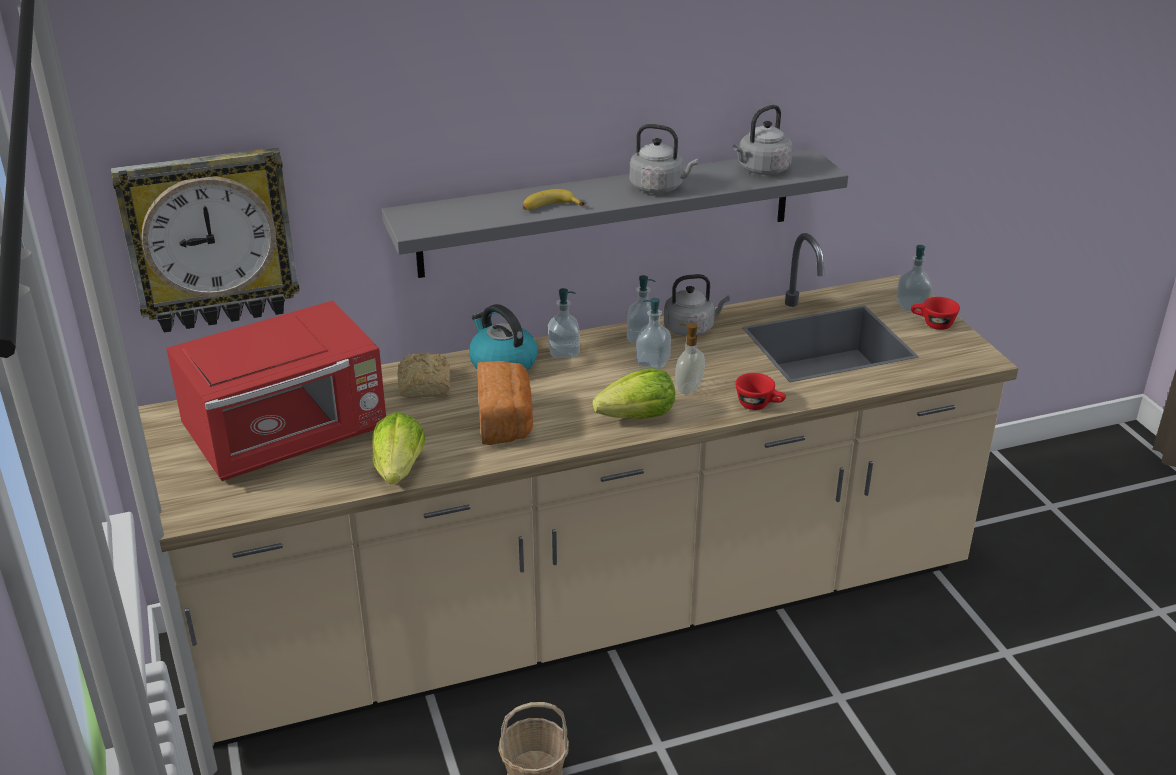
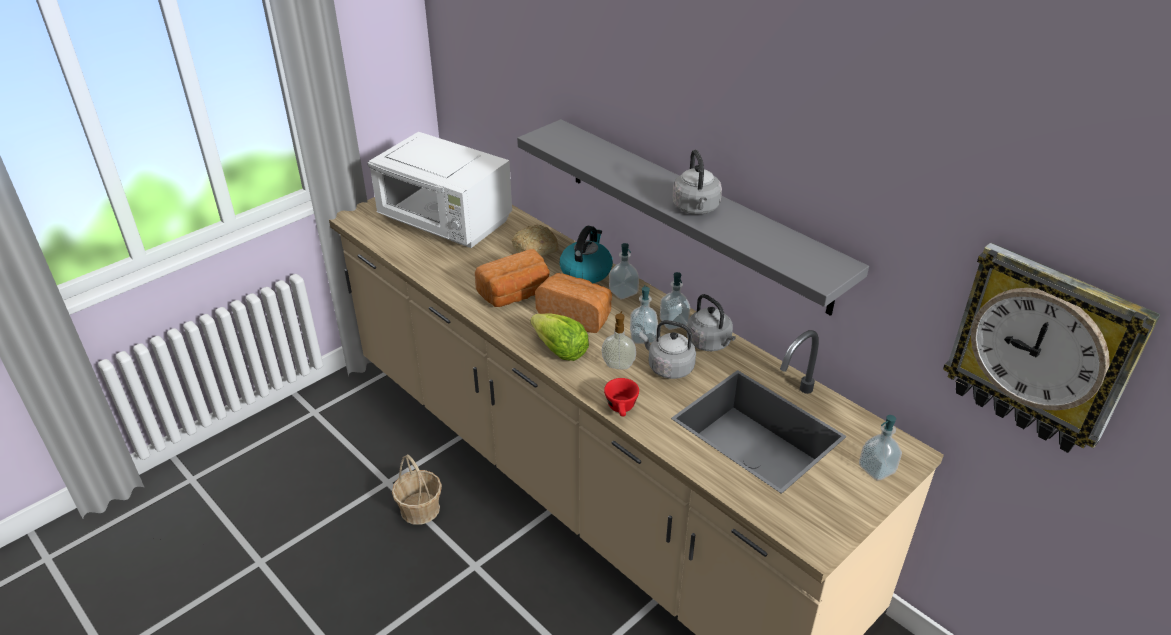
camera: 65 degrees right, 5 degrees up
wall clock [111,147,300,333] -> wall clock moved to [943,243,1160,453]
red microwave [166,301,386,481] -> white microwave [367,132,512,248]
lettuce [372,412,426,484] -> none
banana [523,189,585,210] -> none
grey kettle [733,105,793,175] -> grey kettle moved to [640,320,696,379]
red cup [911,297,960,330] -> none
none -> bread [535,273,612,333]

